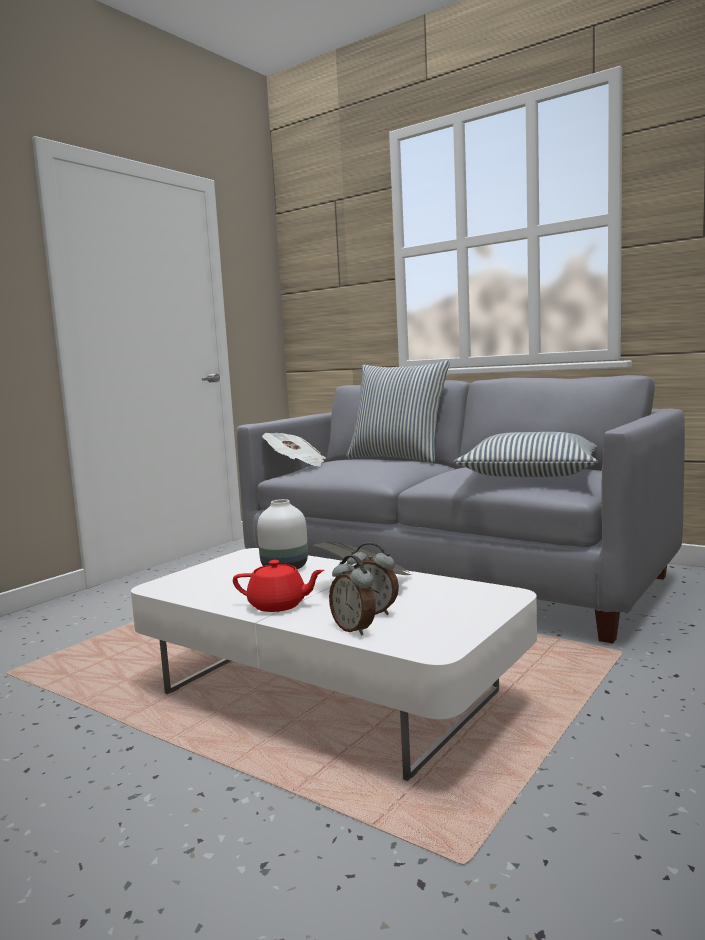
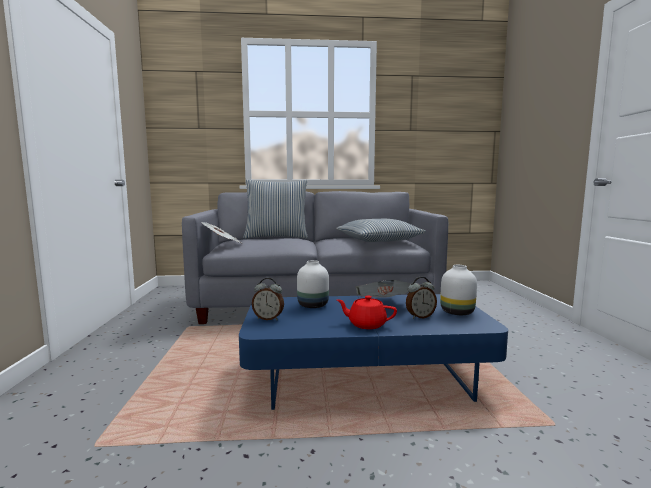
camera: 40 degrees left, 0 degrees up
white coffee table [131,548,537,781] -> blue coffee table [239,294,508,410]
red teapot [233,560,324,612] -> red teapot turned 135 degrees counterclockwise [337,295,397,329]
alarm clock [329,555,376,636] -> alarm clock moved to [252,278,284,320]
none -> white vase [440,265,477,315]

